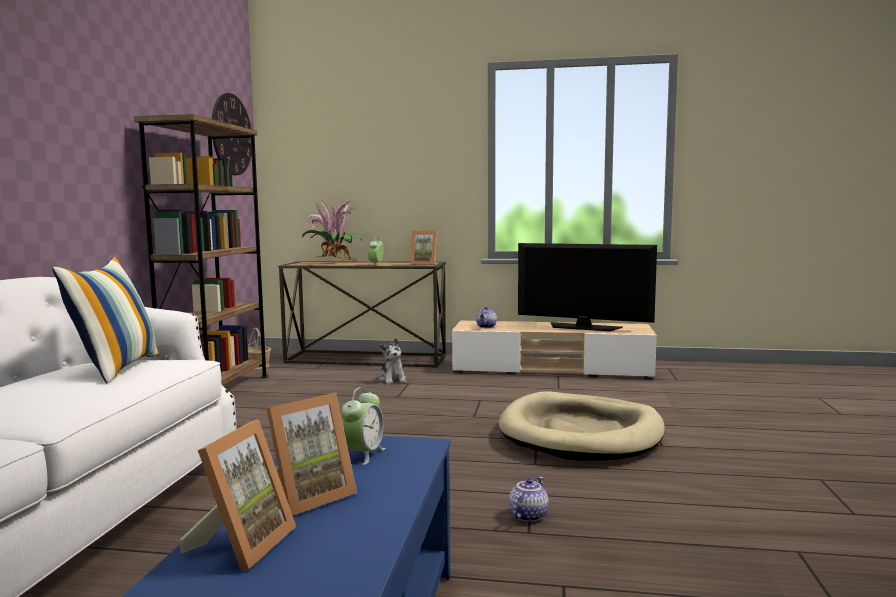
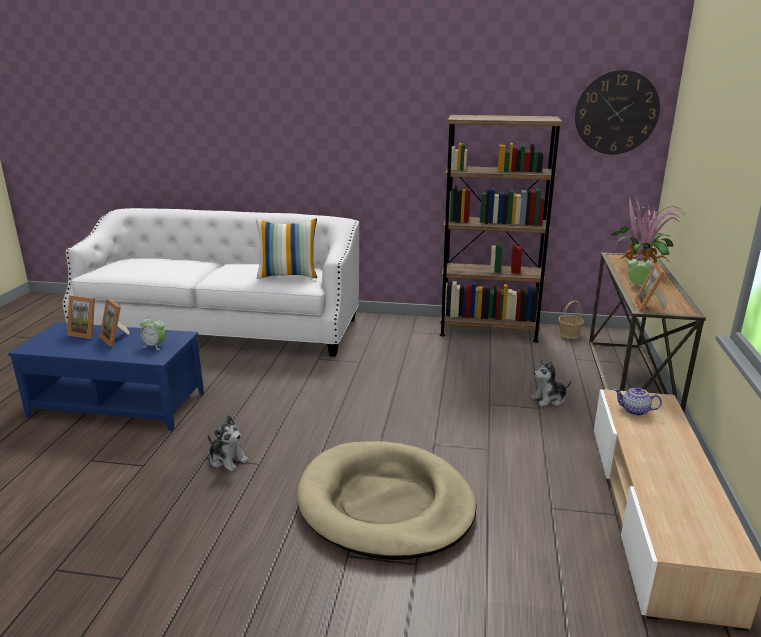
camera: 90 degrees right, 15 degrees up
teapot [509,477,549,522] -> plush toy [207,416,249,472]
television [518,243,657,331] -> none

